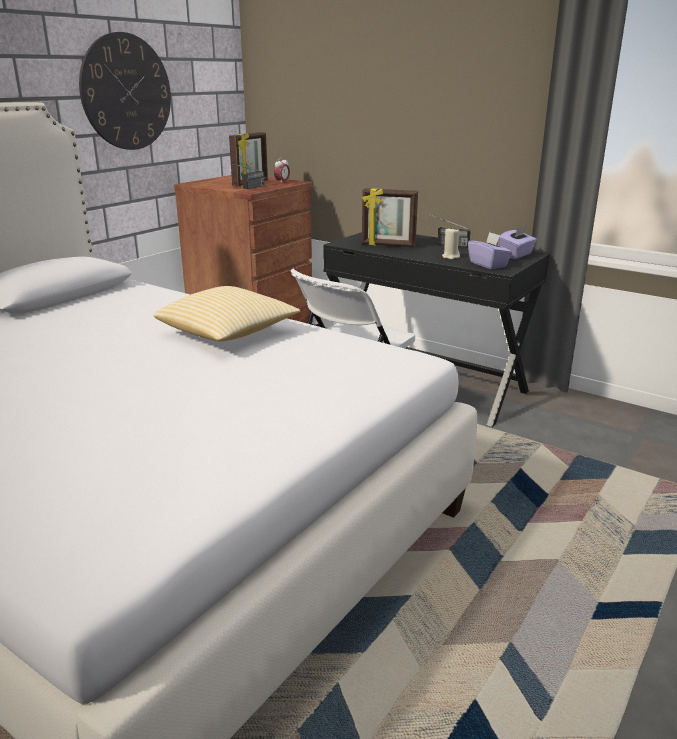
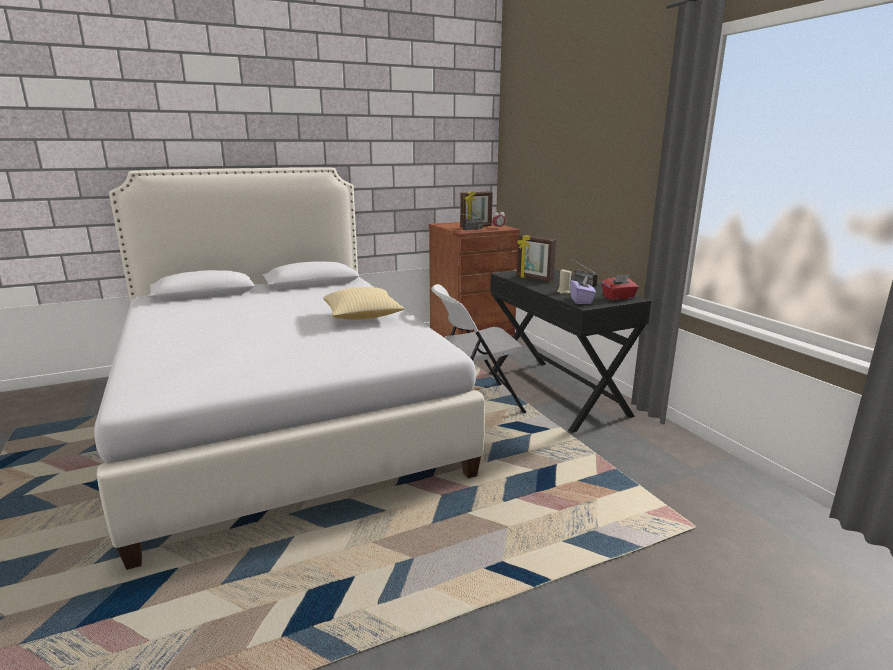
camera: 30 degrees right, 5 degrees down
wall clock [79,32,171,150] -> none
purple tissue box [498,225,537,259] -> red tissue box [602,274,639,300]

